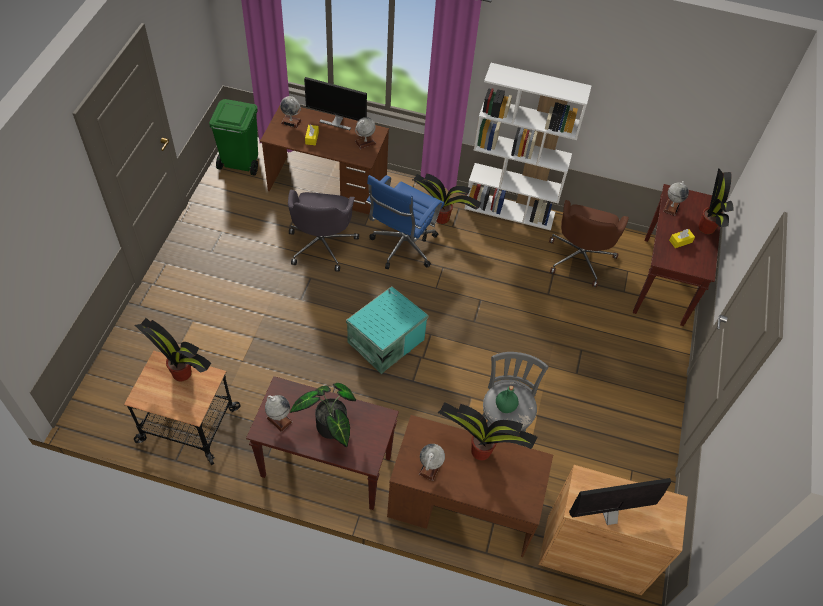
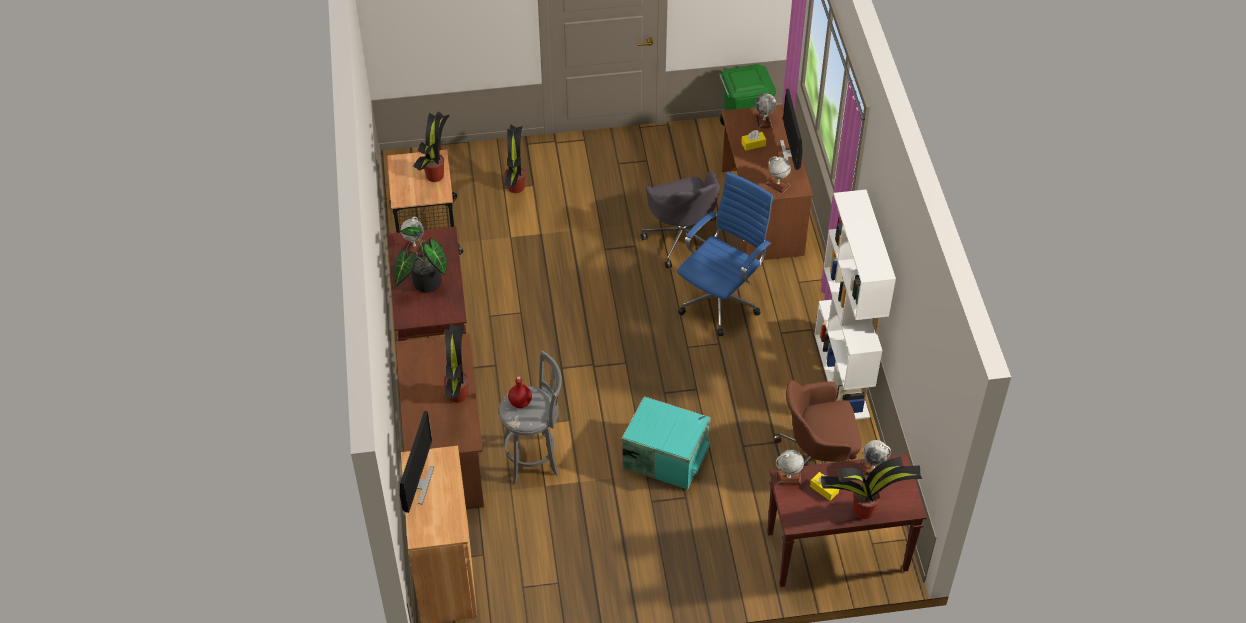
camera: 70 degrees right, 5 degrees down
grey office chair [288,190,359,272] -> grey office chair turned 90 degrees counterclockwise [641,171,720,268]
turquoise storage box [346,286,429,374] -> turquoise storage box moved to [622,396,711,490]
blue office chair [366,175,445,269] -> blue office chair turned 120 degrees clockwise [677,172,773,337]
potted plant [411,173,482,224] -> potted plant moved to [504,124,526,193]
globe [419,444,445,481] -> globe moved to [776,449,804,485]
green bottle [496,386,519,413] -> red bottle [508,376,532,408]
monitor [569,478,671,525] -> monitor turned 45 degrees clockwise [400,411,434,513]

